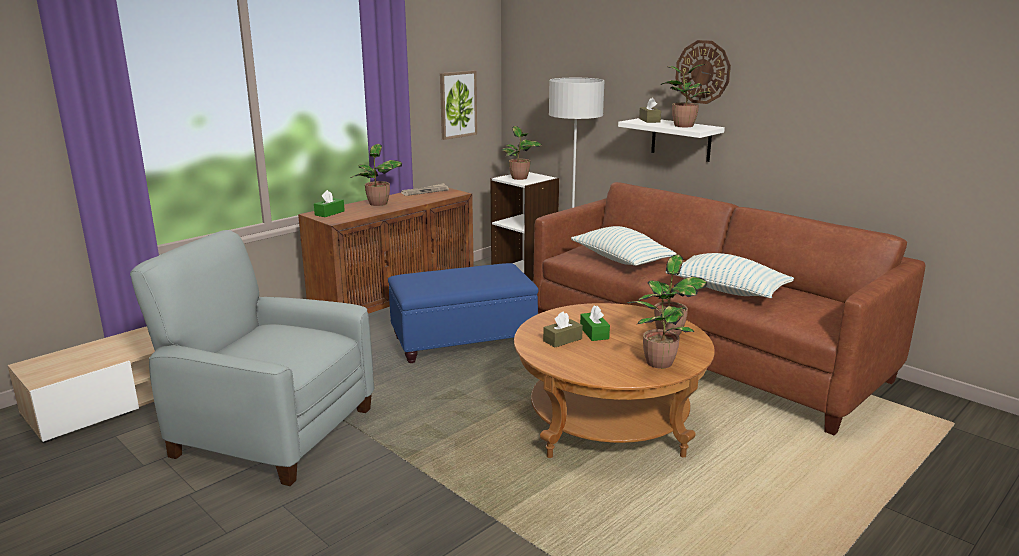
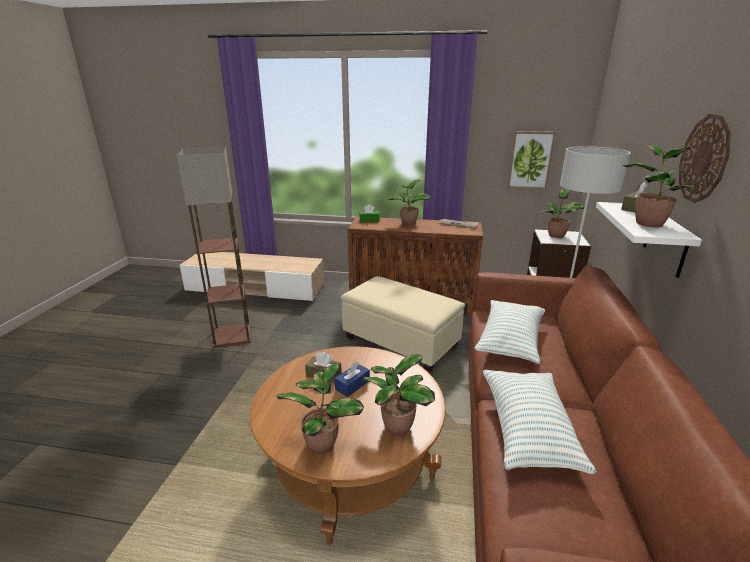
camera: 55 degrees right, 5 degrees up
grey armchair [130,230,374,486] -> floor lamp [177,147,251,348]
blue ottoman [388,263,539,363] -> beige ottoman [341,276,465,373]
green tissue box [580,306,610,341] -> blue tissue box [334,362,370,397]

